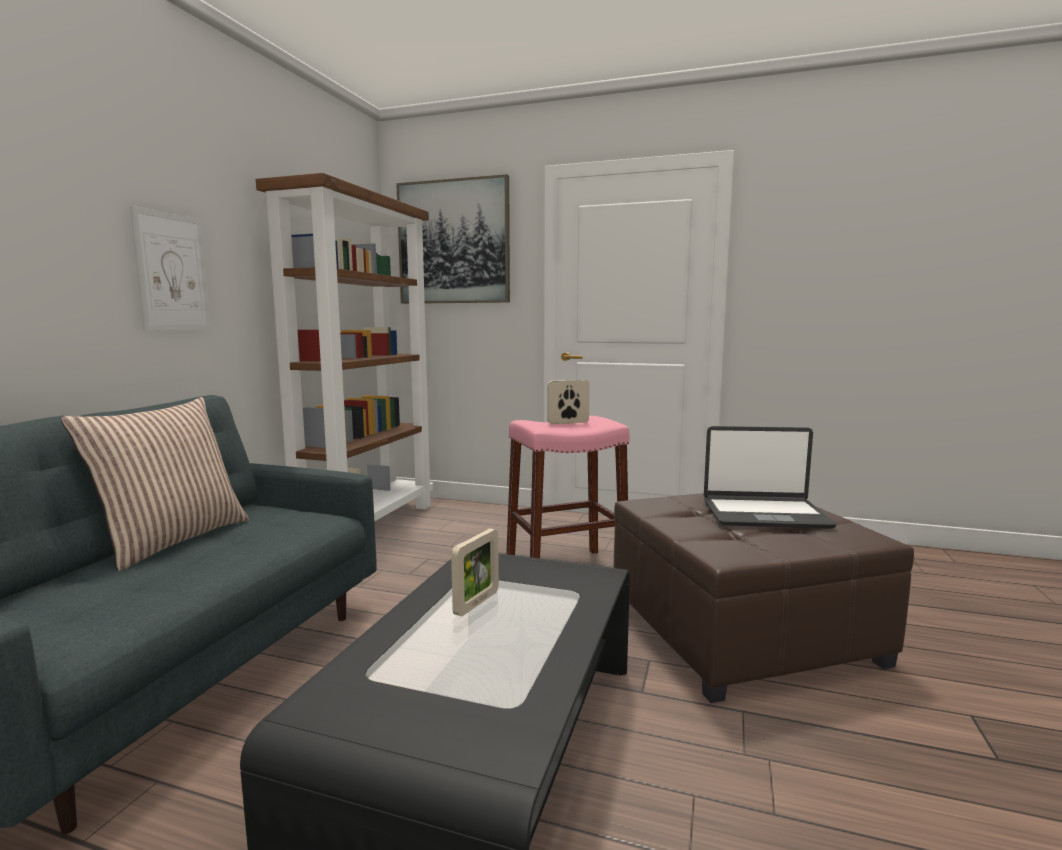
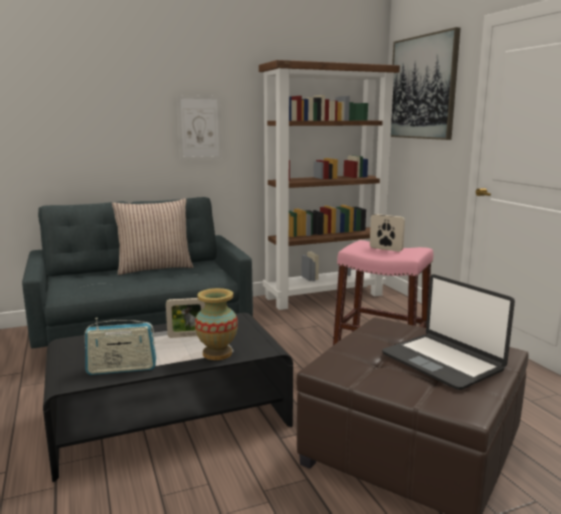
camera: 50 degrees right, 5 degrees up
none -> radio [84,318,156,375]
none -> vase [195,288,238,360]

